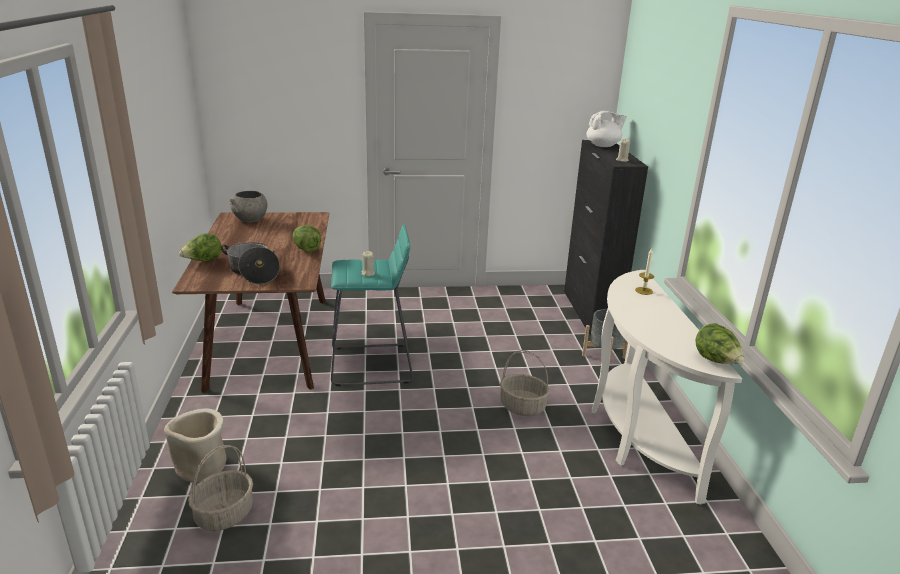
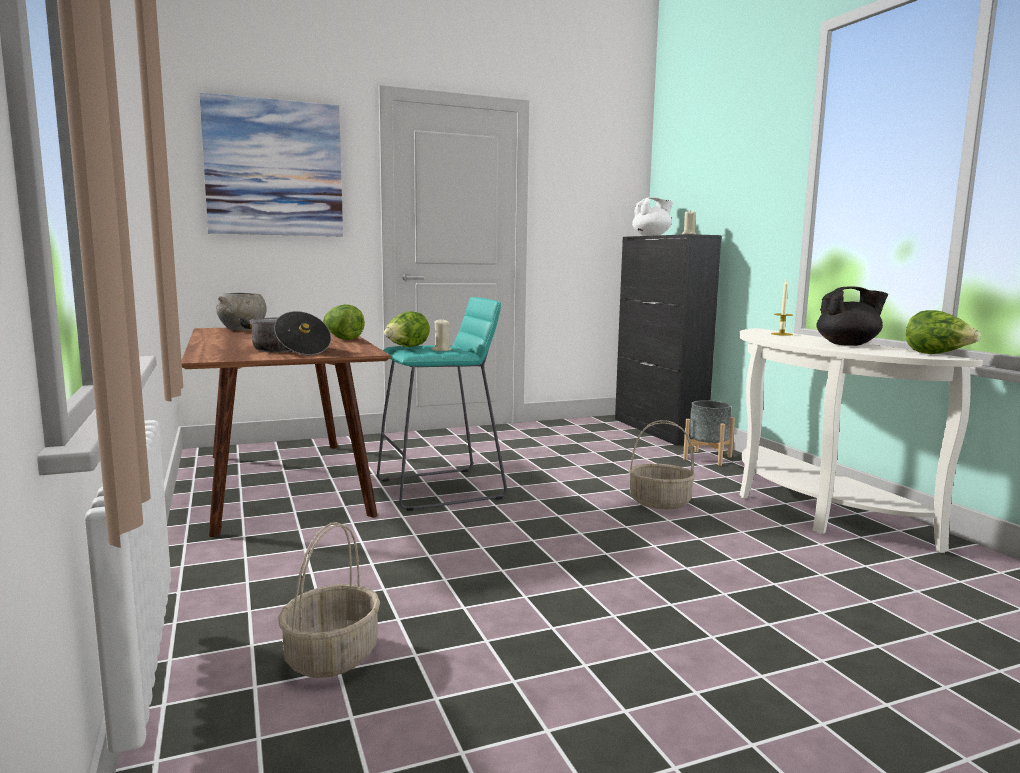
camera: 15 degrees left, 15 degrees down
beige planter [164,408,226,482] -> none
lettuce [179,233,222,261] -> lettuce moved to [384,311,430,347]
none -> picture [199,93,343,236]
none -> black teapot [817,286,888,346]

